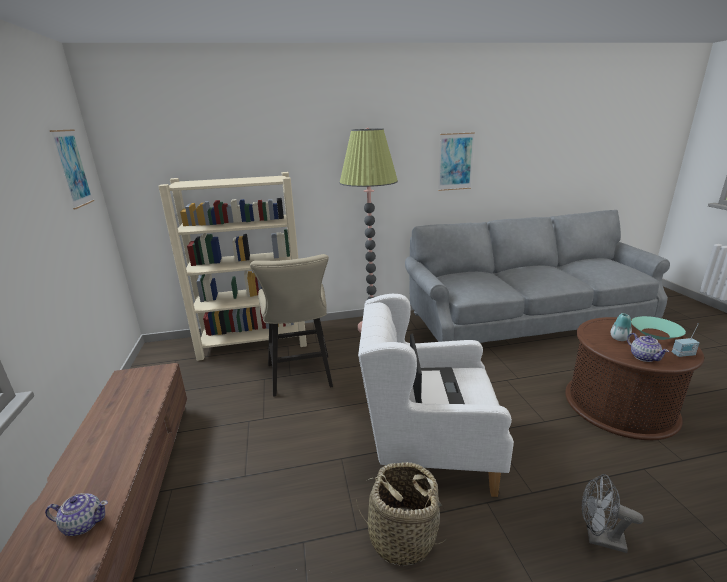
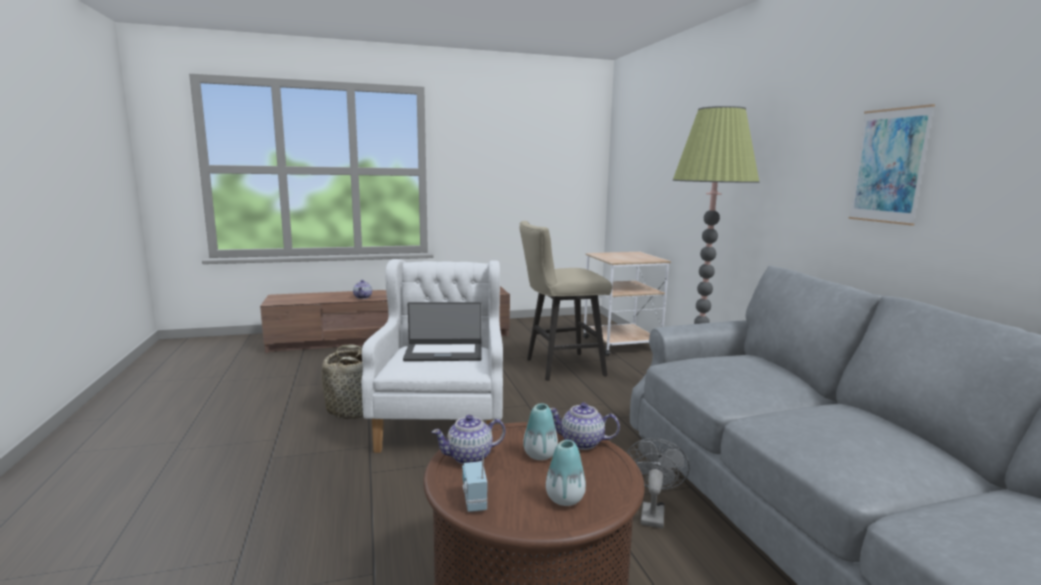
camera: 85 degrees right, 10 degrees down
picture [50,129,94,210] -> none
beige bookcase [158,172,307,361] -> beige cart [583,252,671,356]
grey fan [582,474,644,553] -> grey fan moved to [627,438,690,528]
turquoise bowl [631,316,686,340] -> vase [546,440,586,506]
none -> teapot [550,403,620,450]

